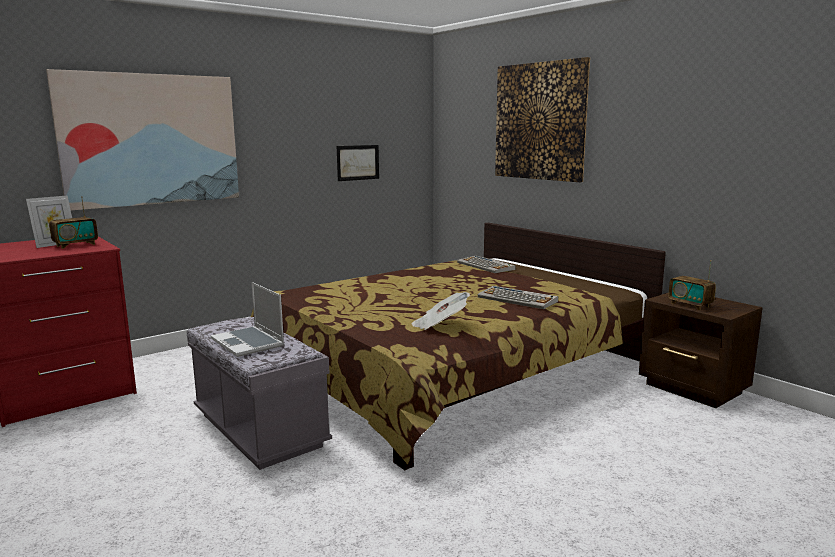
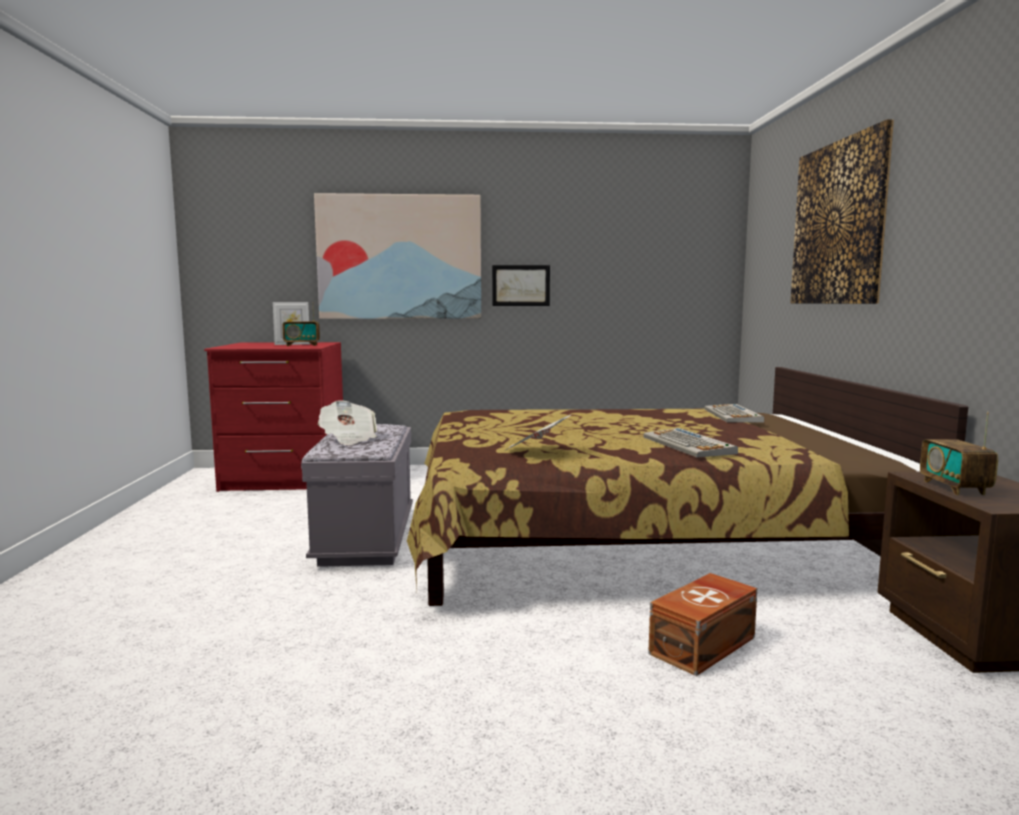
camera: 35 degrees right, 5 degrees down
laptop [211,282,284,357] -> newspaper [318,400,377,445]
picture [337,145,379,181] -> picture moved to [492,265,550,306]
none -> brown storage box [648,573,757,676]

